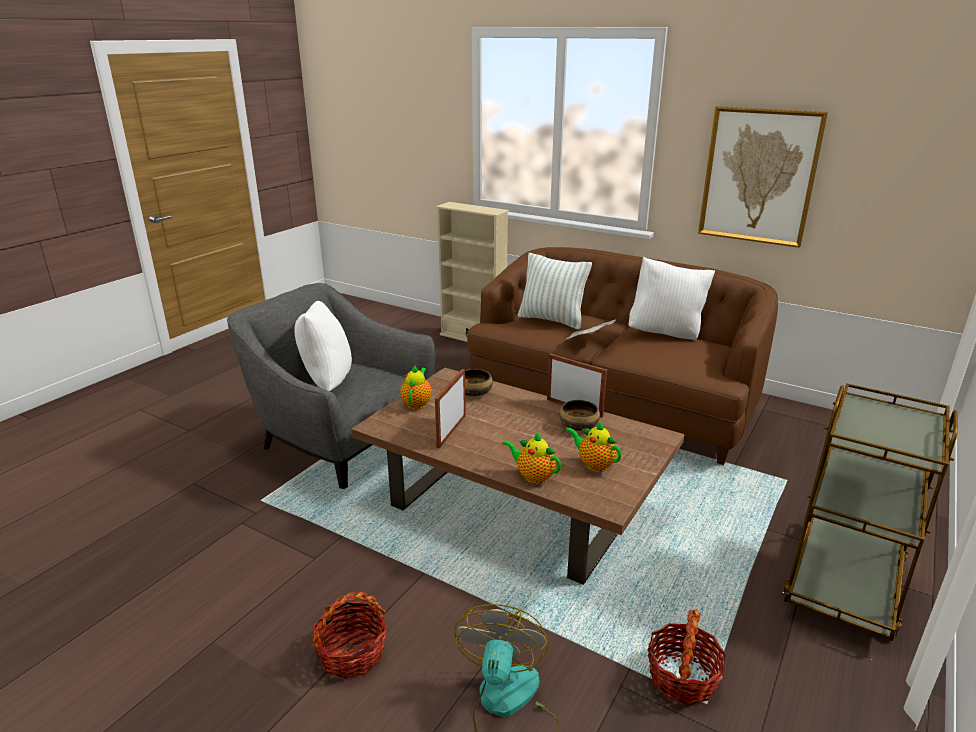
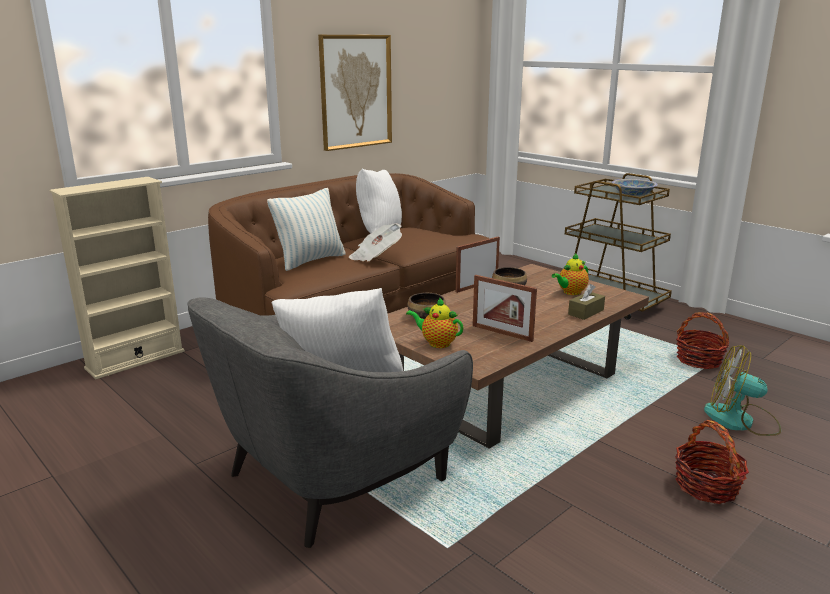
camera: 75 degrees left, 5 degrees down
teapot [502,433,561,484] -> brown tissue box [568,284,605,320]
none -> bowl [612,179,658,196]

